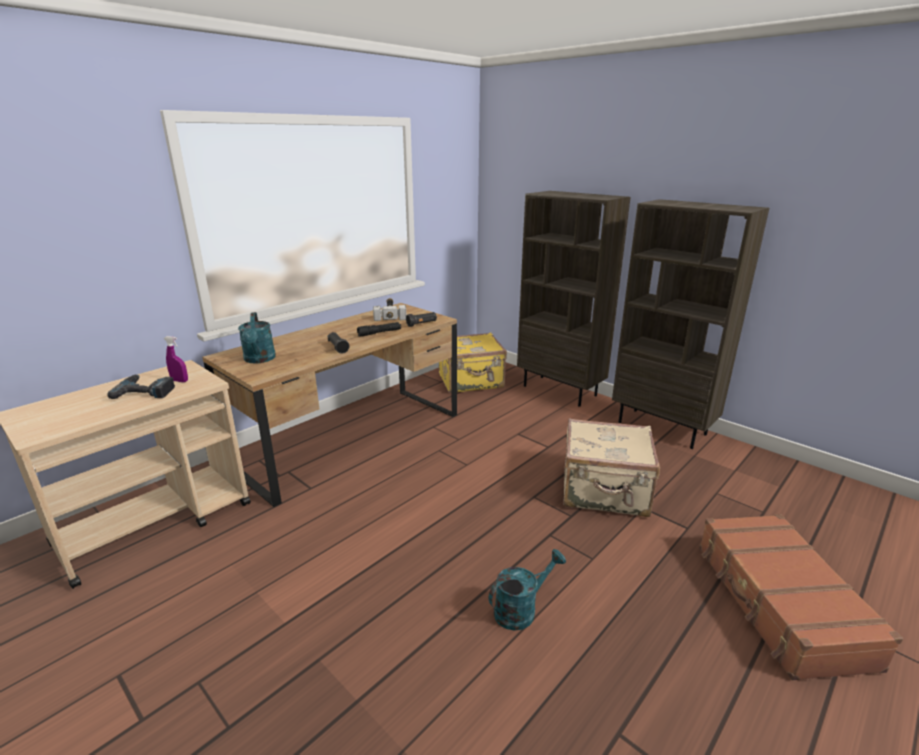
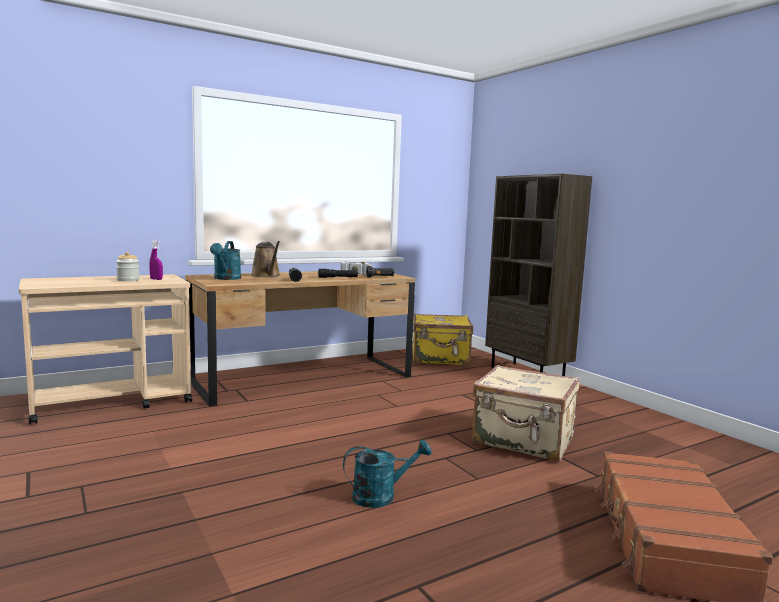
camera: 15 degrees right, 15 degrees down
power drill [107,374,175,399] -> jar [116,252,140,282]
brown bookcase [612,199,769,449] -> none
none -> brown watering can [251,241,280,277]

